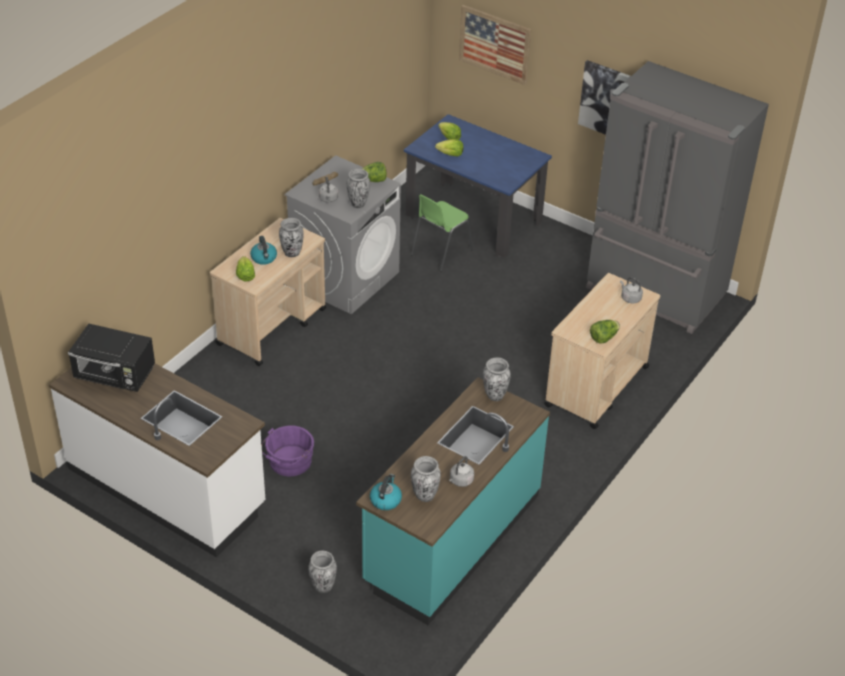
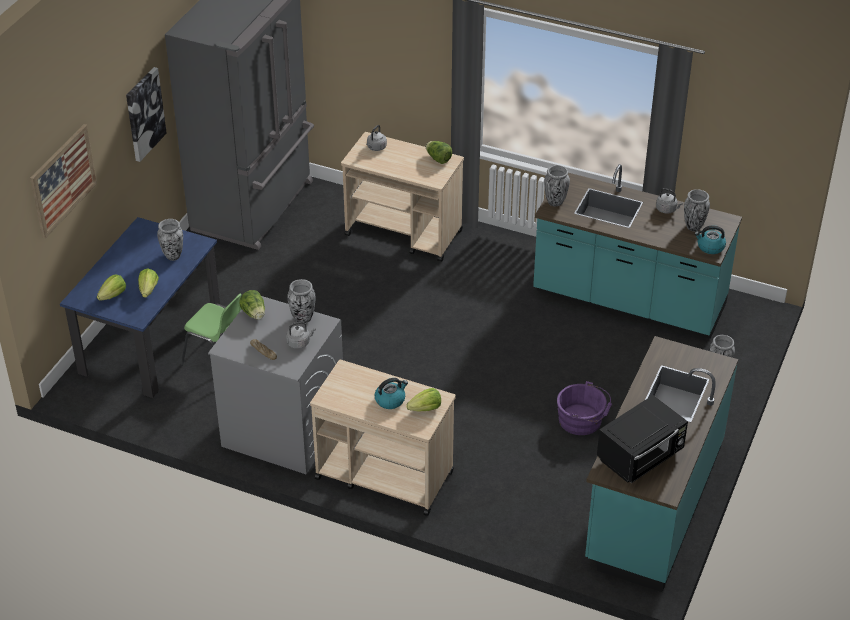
camera: 100 degrees left, 0 degrees up
white counter [49,364,265,557] -> turquoise counter [585,336,738,592]
black microwave [68,324,155,392] -> black microwave turned 45 degrees clockwise [597,395,688,483]
vase [279,218,304,257] -> vase moved to [157,219,183,261]

